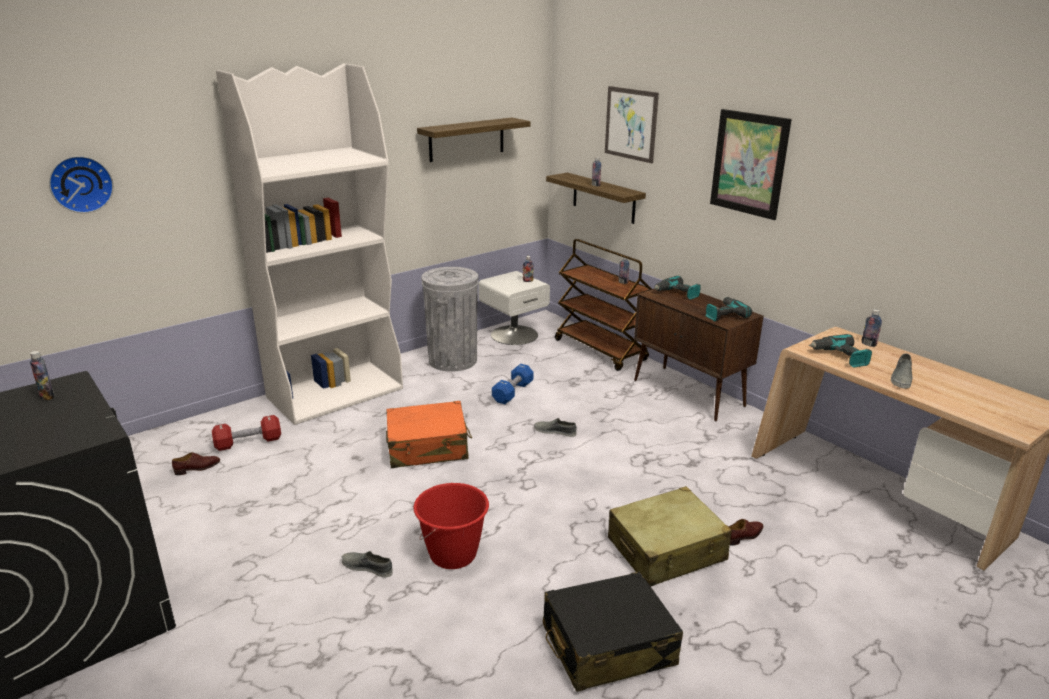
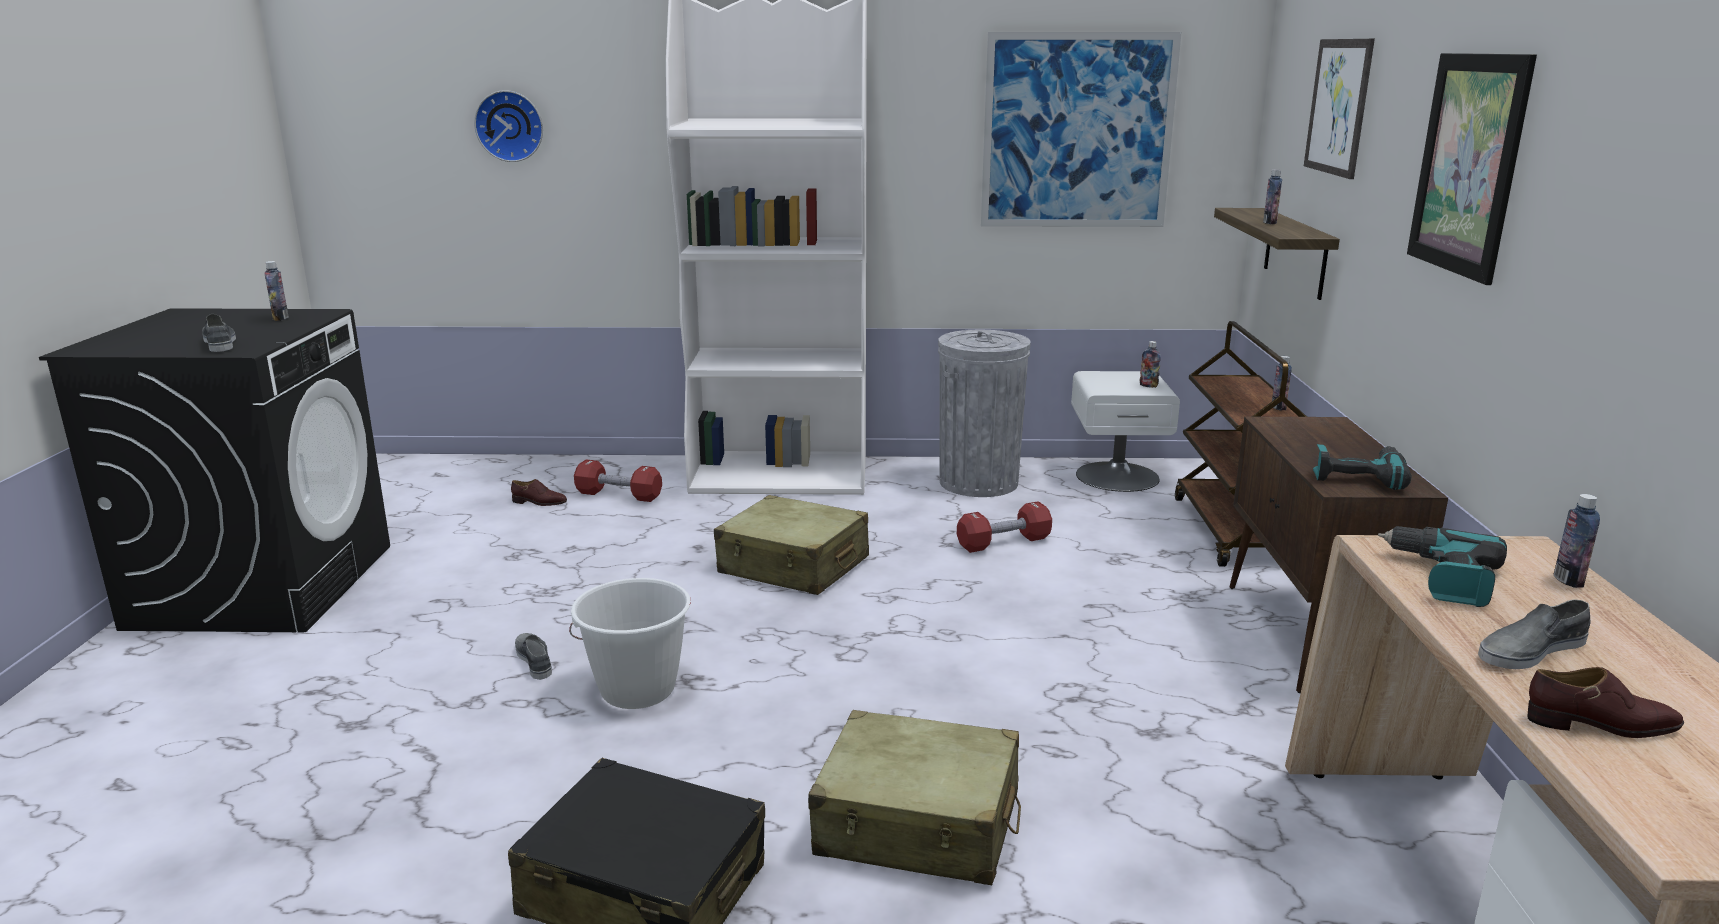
camera: 40 degrees right, 5 degrees down
orange suitcase [386,401,472,468] -> beige suitcase [714,495,869,595]
red bucket [414,483,489,569] -> white bucket [569,578,691,709]
shelf [417,118,531,162] -> picture [981,32,1182,227]
blue dumbbell [492,364,533,404] -> red dumbbell [957,501,1052,553]
grey shoe [534,418,577,437] -> grey shoe moved to [202,314,236,352]
power drill [653,276,701,300] -> none
brown shoe [729,519,764,546] -> brown shoe moved to [1527,667,1684,738]

